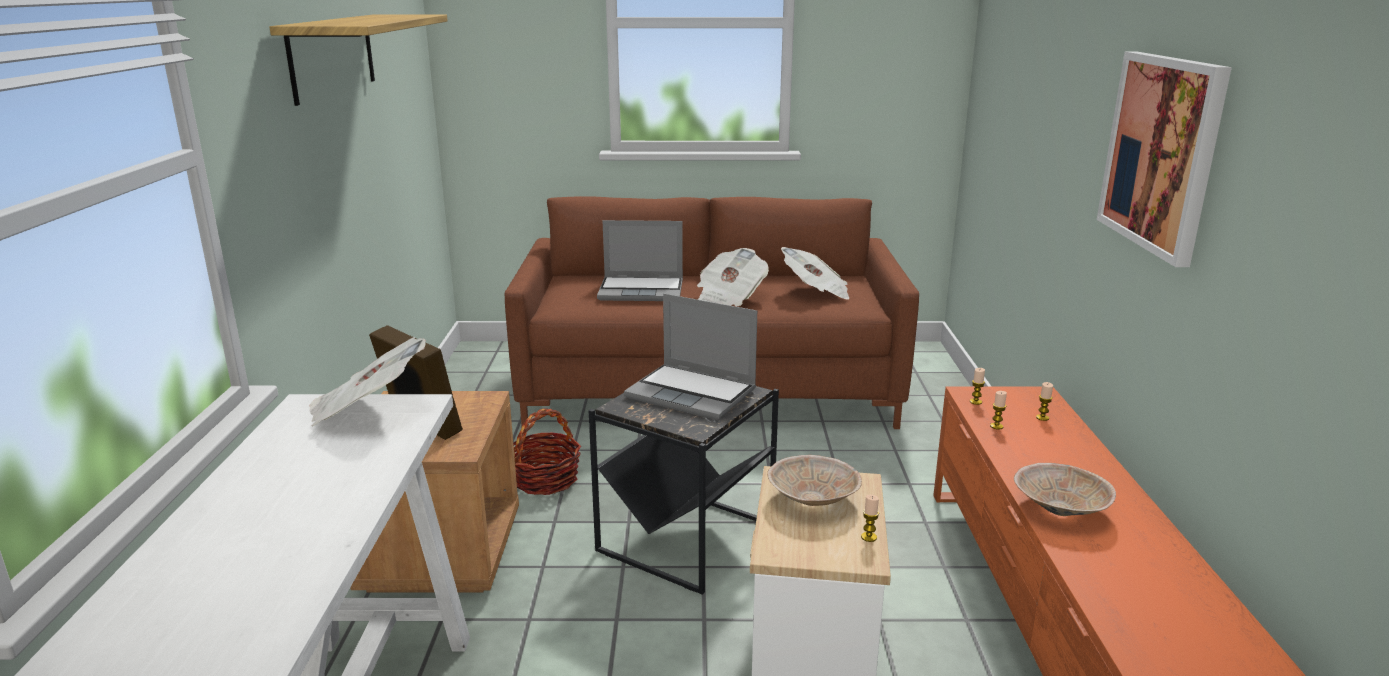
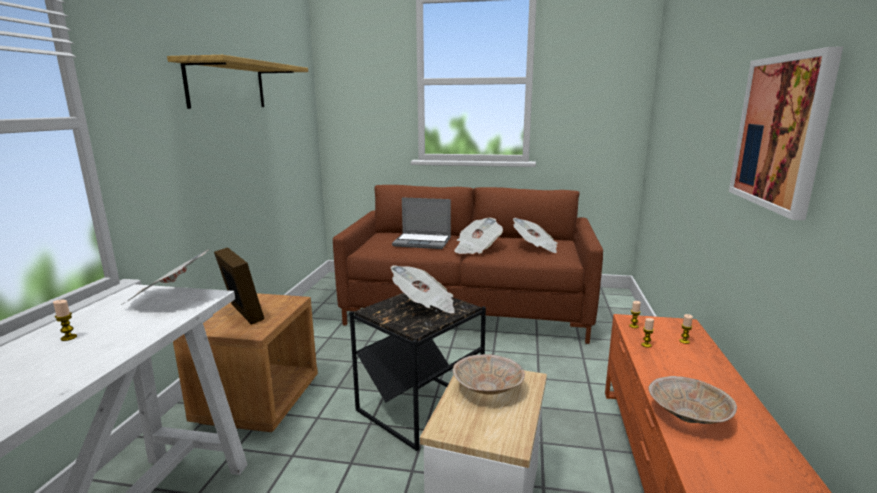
camera: 10 degrees right, 5 degrees down
basket [513,409,581,495] -> none
laptop [624,293,757,420] -> newspaper [391,265,455,313]
candle [861,494,879,542] -> candle moved to [53,300,77,341]

